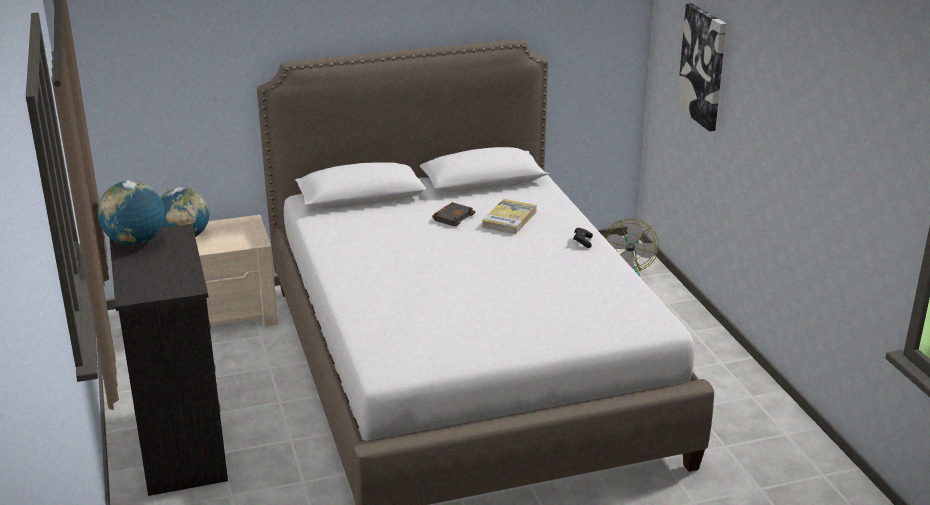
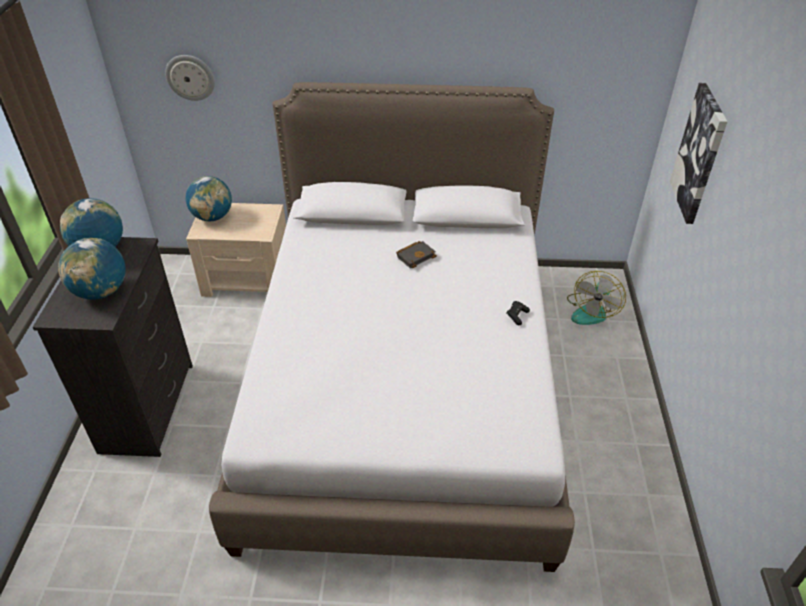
camera: 20 degrees right, 15 degrees up
book [482,199,537,234] -> none
none -> globe [58,238,126,300]
none -> wall clock [165,55,215,101]

